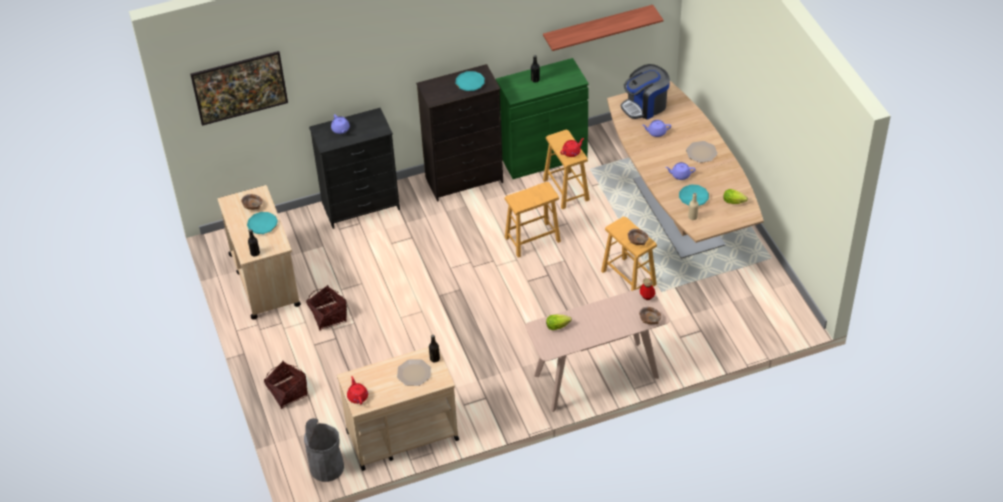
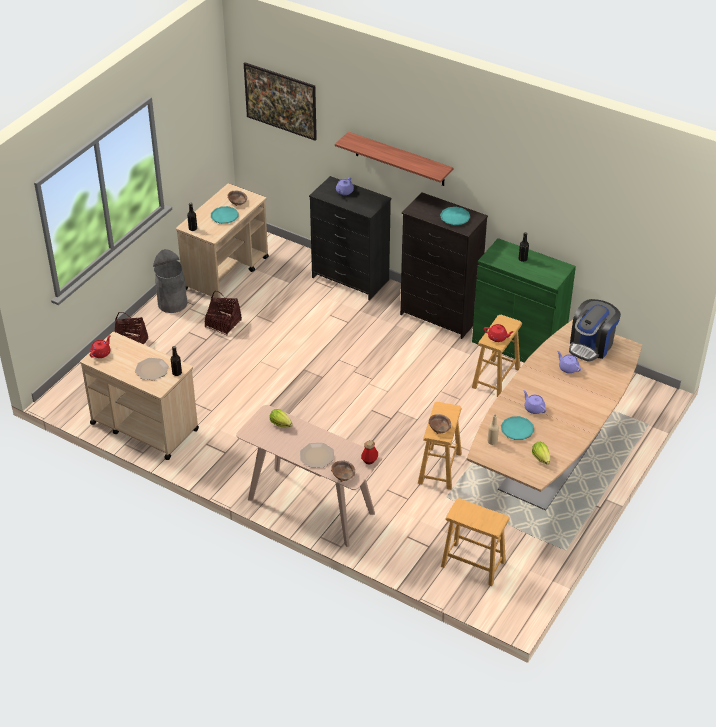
camera: 50 degrees right, 5 degrees down
grey trash can [304,418,344,482] -> grey trash can moved to [153,249,188,313]
brown stool [505,182,561,258] -> brown stool moved to [441,498,510,586]
shelf [543,5,663,51] -> shelf moved to [335,132,454,186]
coffee machine [621,64,670,120] -> coffee machine turned 75 degrees counterclockwise [569,299,621,362]
plate [686,141,717,163] -> plate moved to [300,443,334,468]

